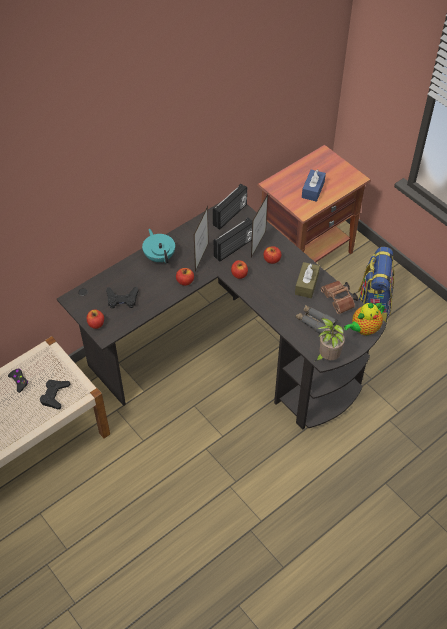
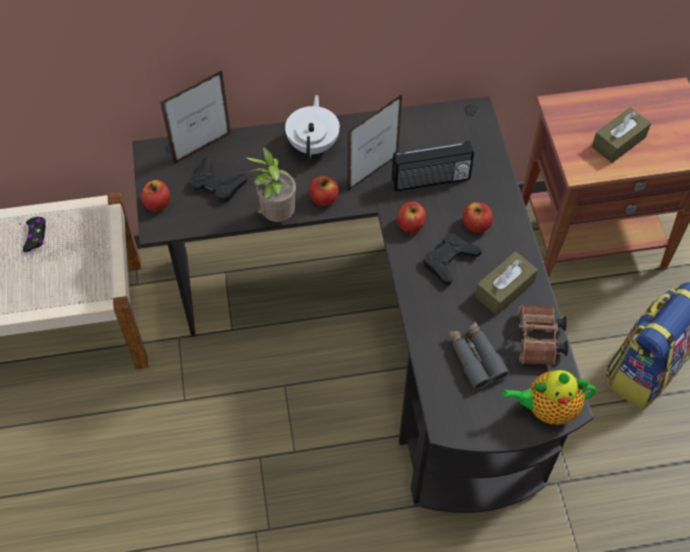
camera: 30 degrees right, 5 degrees up
black game controller [40,380,70,409] -> black game controller moved to [424,233,482,285]
turquoise teapot [142,229,175,264] -> white teapot [285,95,340,159]
radio [213,184,247,230] -> none
picture frame [251,194,268,258] -> picture frame moved to [160,70,231,164]
blue tissue box [302,170,326,202] -> brown tissue box [592,107,651,163]
potted plant [315,318,346,361] -> potted plant moved to [246,147,296,222]

